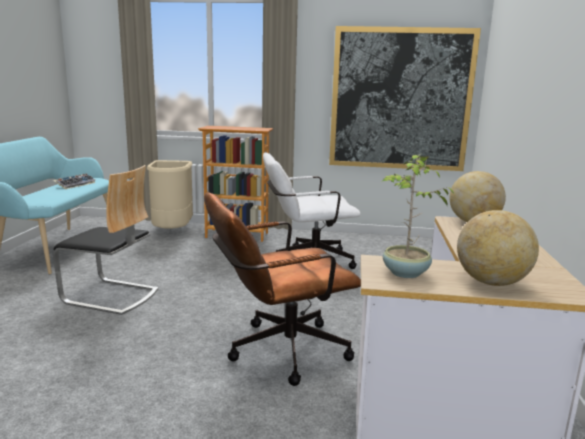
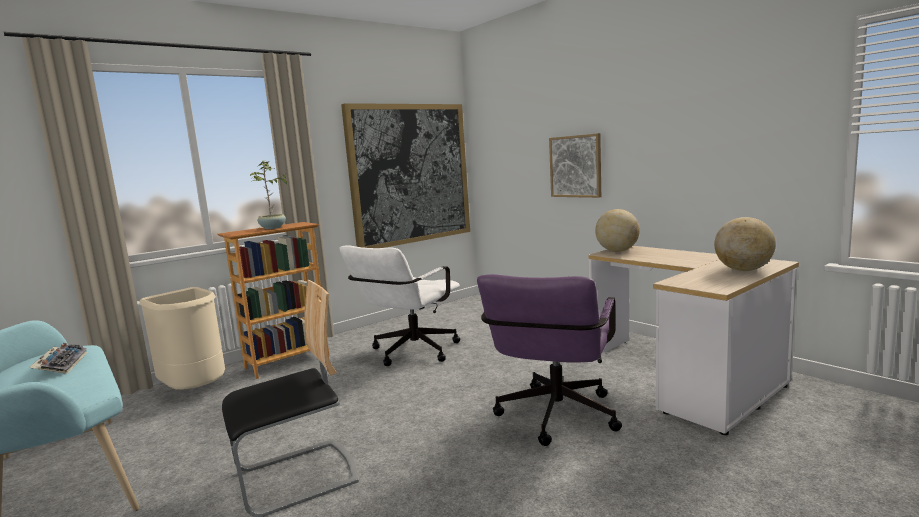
camera: 45 degrees left, 5 degrees down
brown office chair [204,192,361,386] -> purple office chair [477,274,622,446]
potted plant [383,154,454,278] -> potted plant moved to [250,161,289,229]
none -> picture [549,133,601,198]

